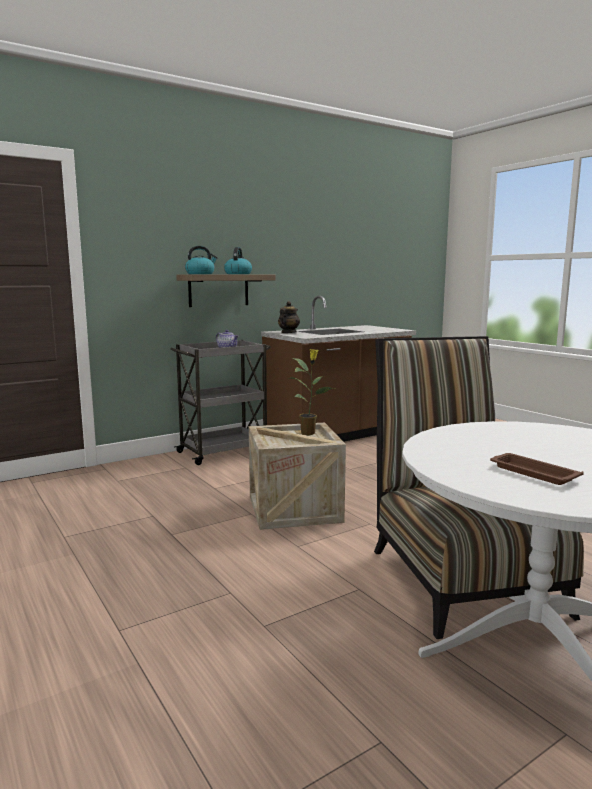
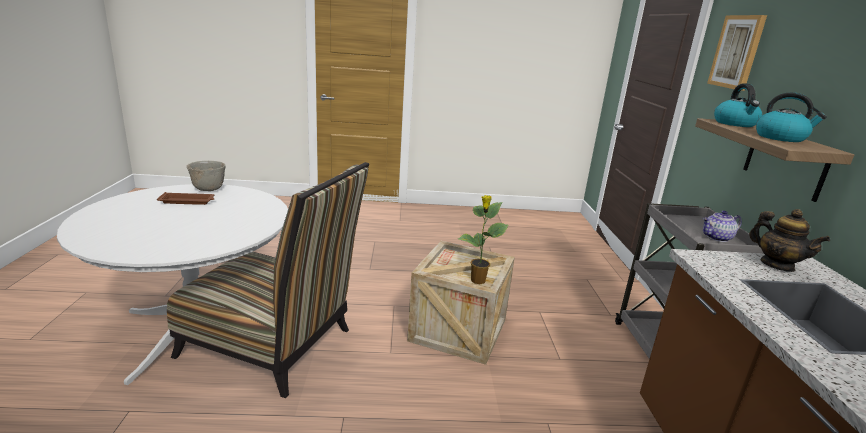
camera: 120 degrees right, 10 degrees up
none -> grey bowl [186,161,226,191]
none -> picture [707,15,767,91]

